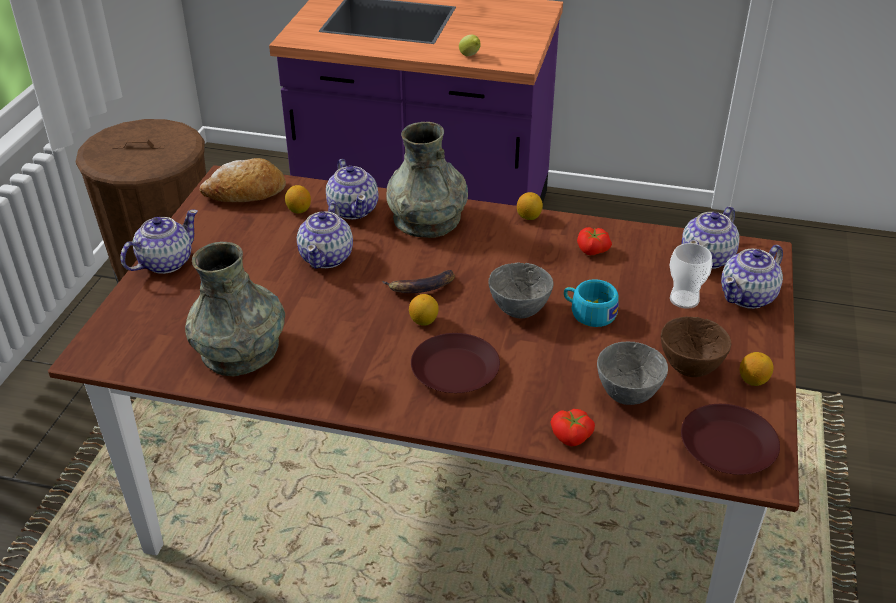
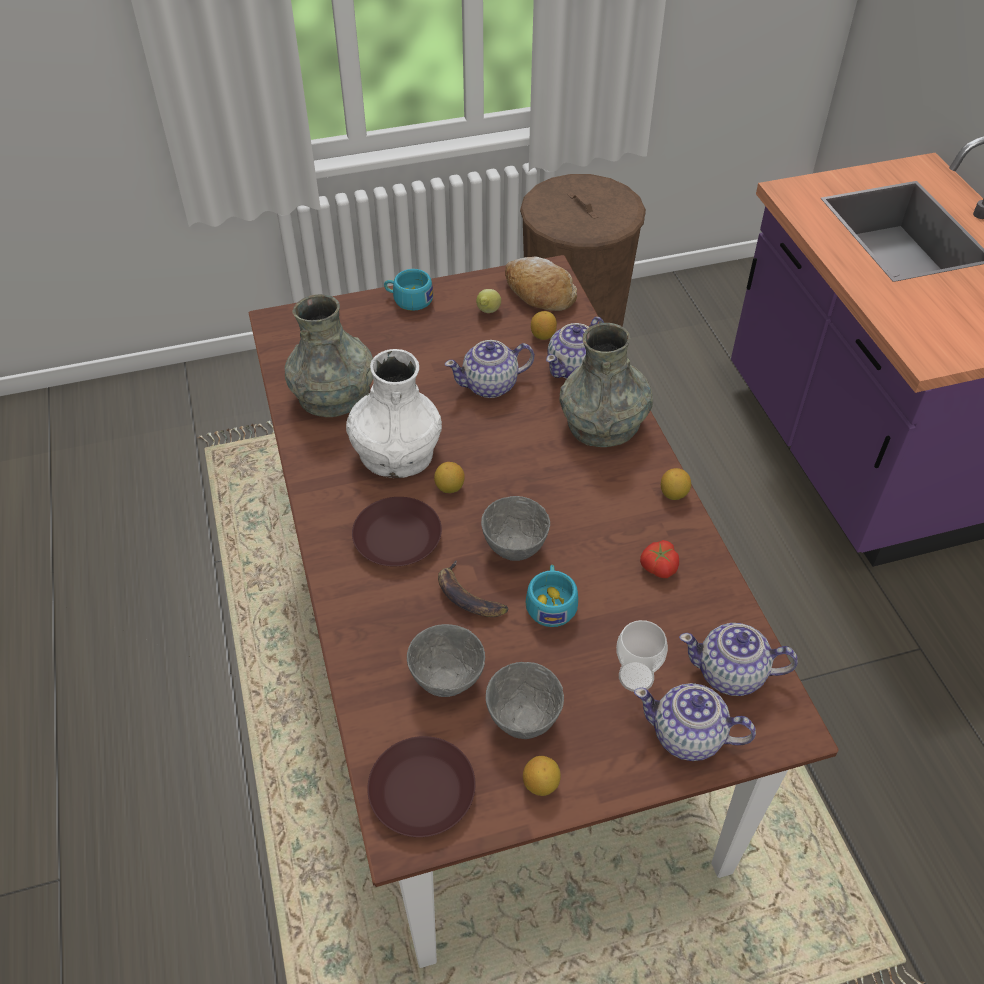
camera: 60 degrees right, 10 degrees up
teapot [121,210,198,274] -> turquoise cup [384,269,434,311]
banana [382,270,455,293] -> banana moved to [438,560,509,617]
lemon [459,35,481,56] -> lemon moved to [476,289,501,313]
tomato [550,409,595,446] -> none
brown bowl [661,317,731,377] -> grey bowl [486,662,564,739]
none -> white vase [346,349,442,478]

